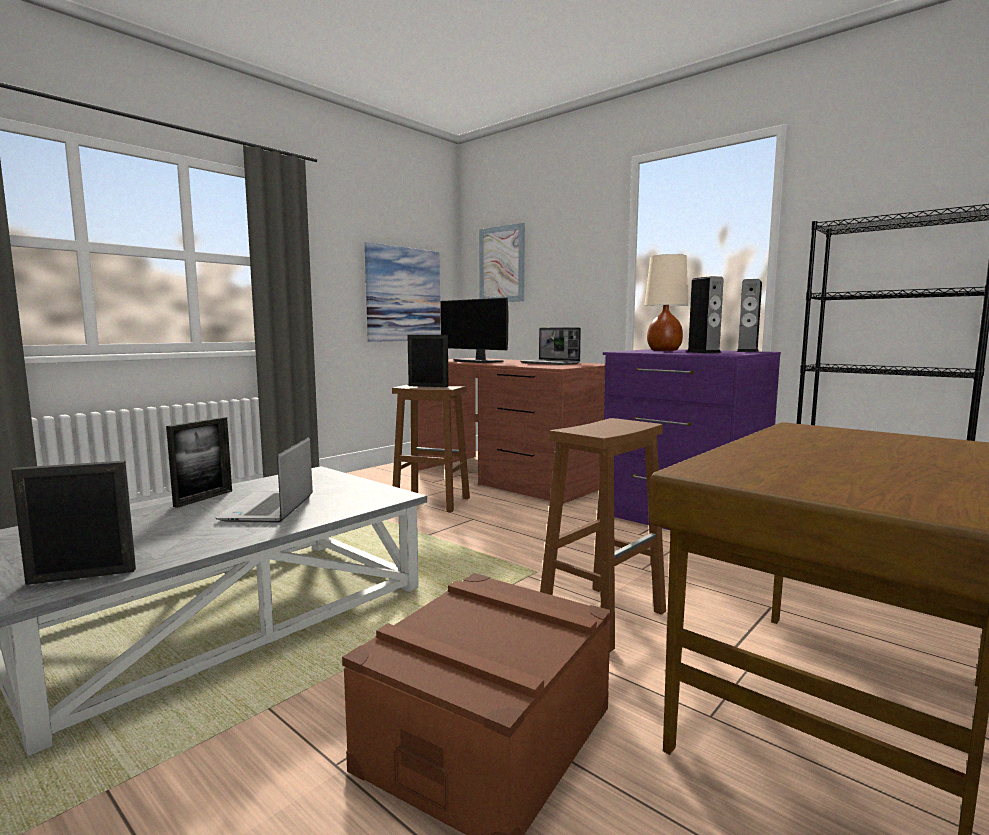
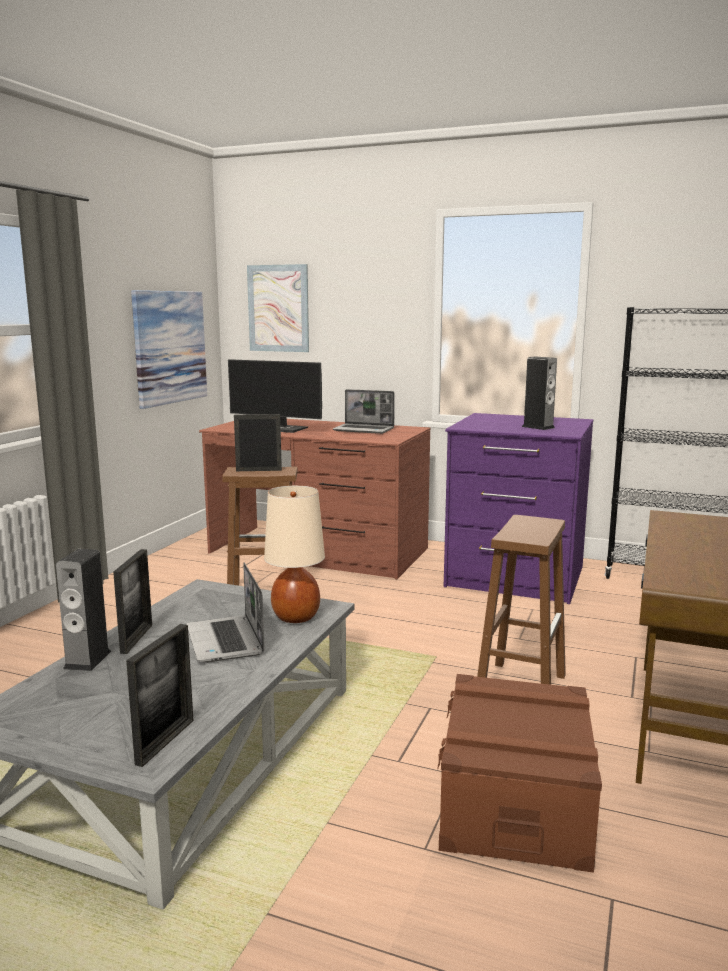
camera: 20 degrees left, 5 degrees up
picture frame [11,461,136,585] -> picture frame turned 150 degrees clockwise [126,624,193,767]
beige table lamp [644,254,688,351] -> beige table lamp moved to [264,485,325,623]
speaker [737,279,762,352] -> speaker moved to [56,549,111,671]

